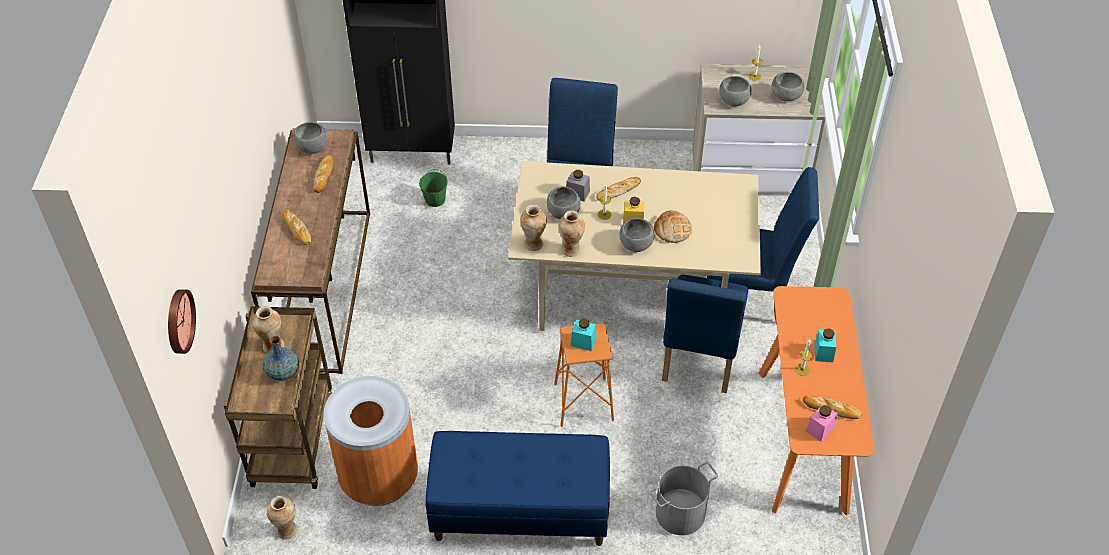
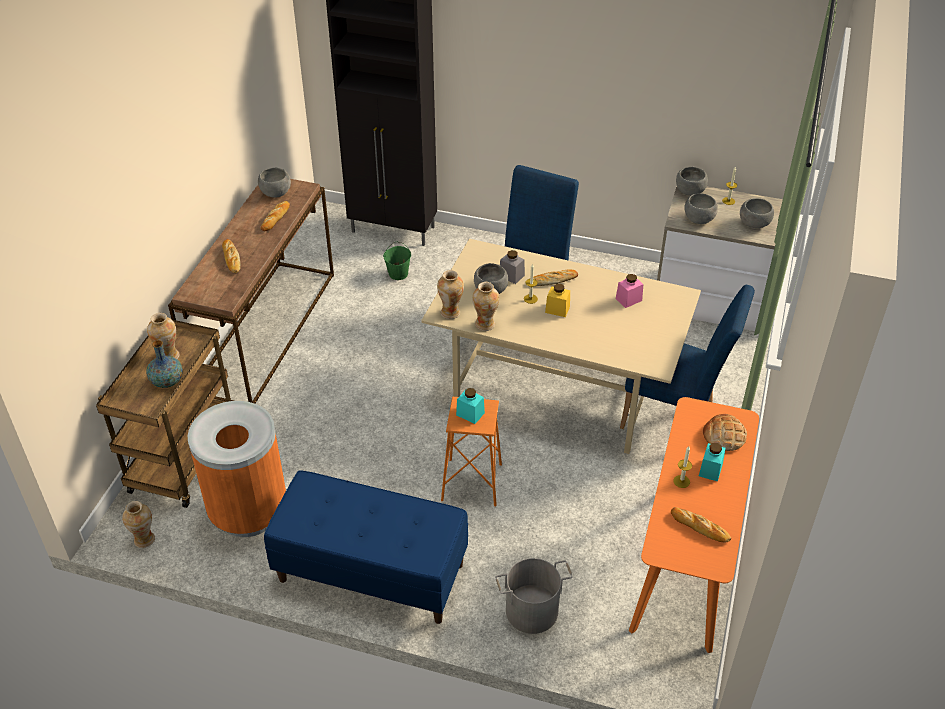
camera: 15 degrees right, 5 degrees down
wall clock [168,289,196,354] -> none
grey bowl [619,218,654,252] -> grey bowl moved to [676,166,708,196]
bread [654,210,692,243] -> bread moved to [703,414,747,451]
blue chair [662,275,748,393] -> none
pink jar [806,404,838,442] -> pink jar moved to [616,274,643,308]

